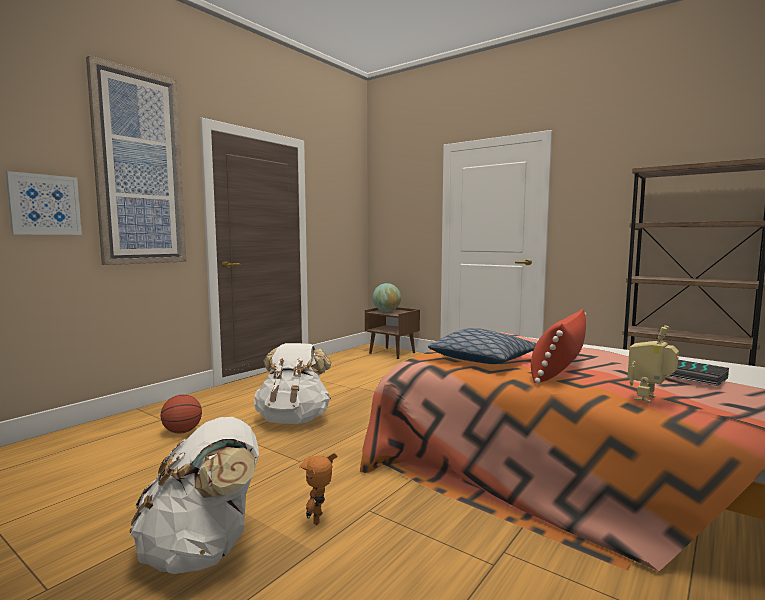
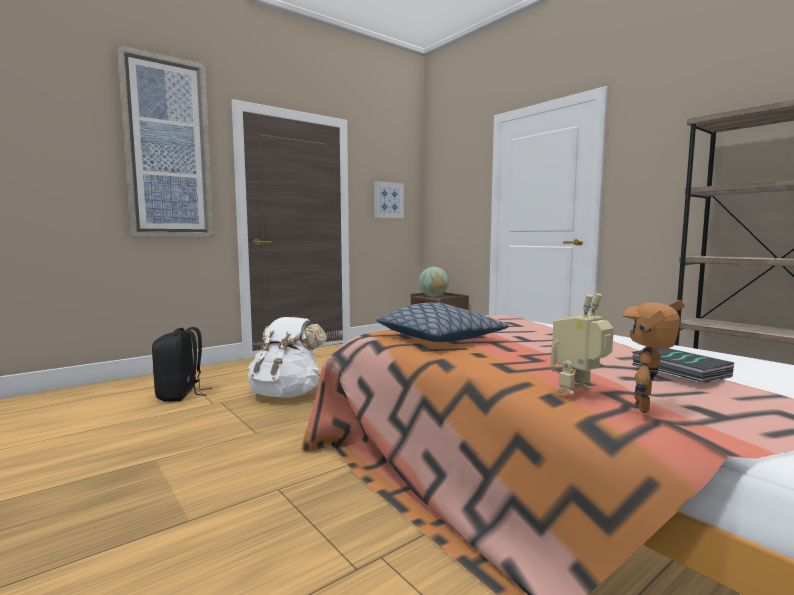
camera: 15 degrees right, 0 degrees up
picture [6,171,82,235] -> picture moved to [374,181,404,218]
white backpack [129,417,259,574] -> none
basketball [161,394,202,434] -> black backpack [152,327,211,402]
toy robot [299,453,337,525] -> toy robot moved to [622,300,685,413]
red pillow [531,309,586,384] -> none

